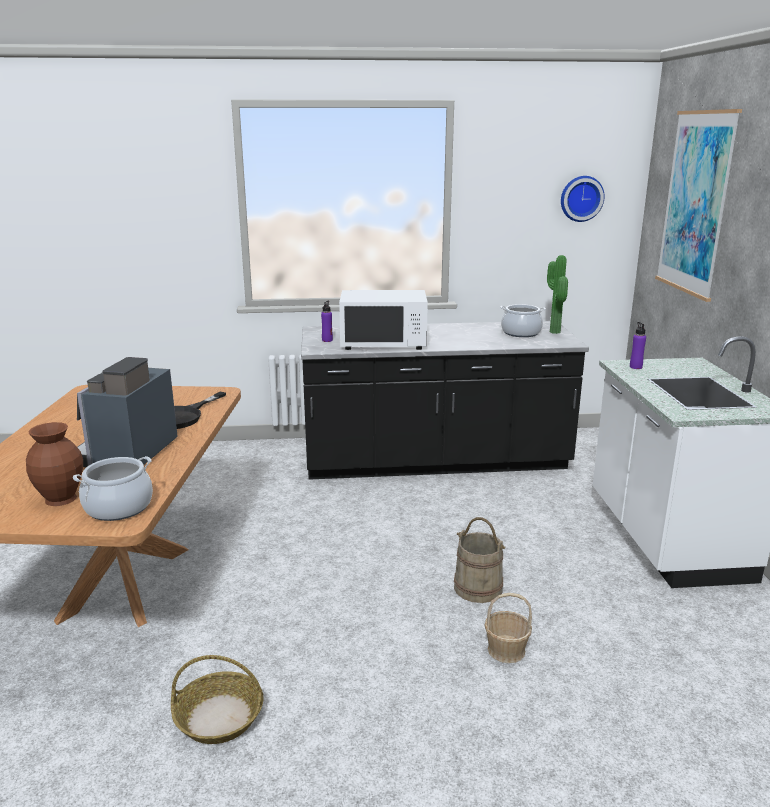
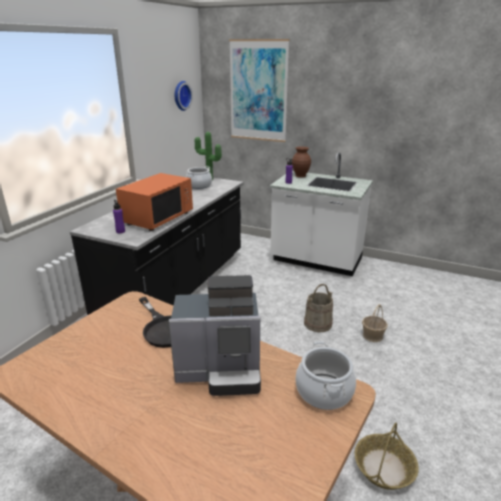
camera: 60 degrees left, 5 degrees up
brown vase [26,422,83,506] -> brown vase moved to [292,147,311,177]
coffee machine [77,357,178,467] -> coffee machine turned 45 degrees counterclockwise [169,275,261,396]
white microwave [339,290,428,350] -> orange microwave [116,173,193,231]

